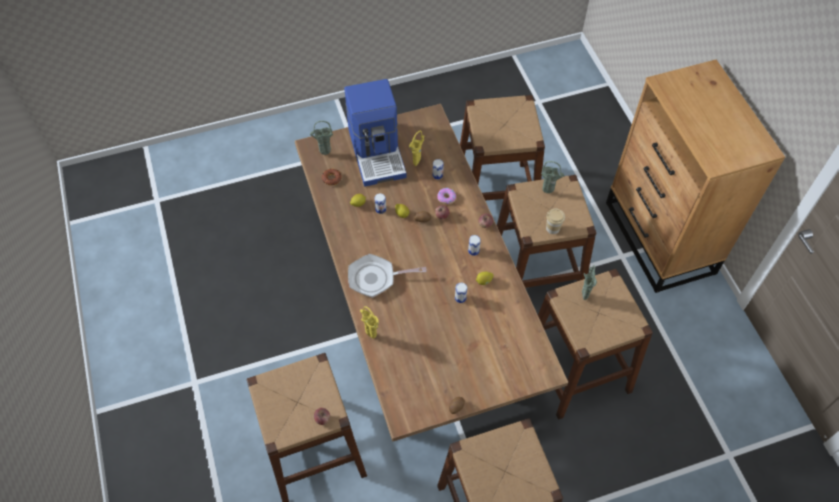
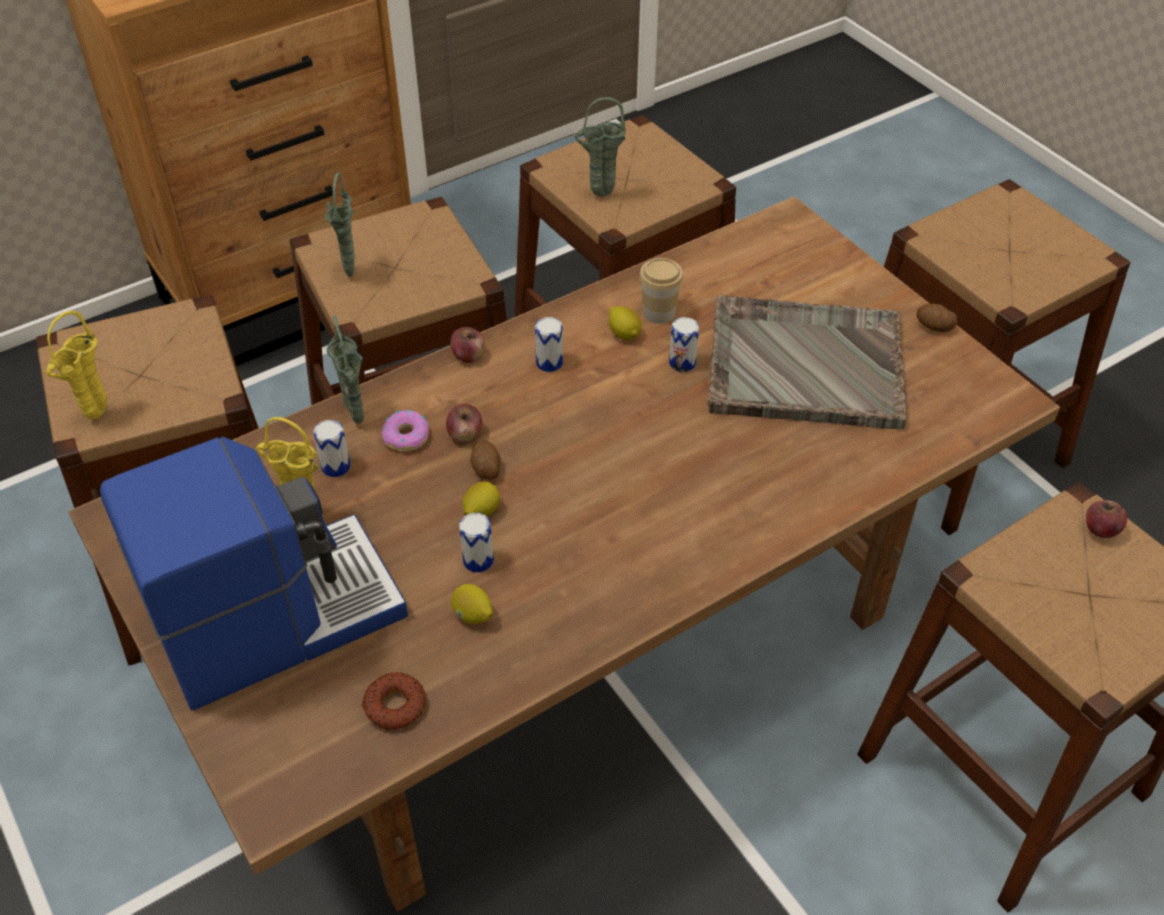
camera: 105 degrees left, 10 degrees down
green vase [310,121,333,155] -> green vase moved to [326,315,364,424]
frying pan [348,254,427,298] -> none
yellow vase [360,306,379,339] -> yellow vase moved to [46,311,107,420]
cup [546,209,565,234] -> cup moved to [639,258,683,324]
none -> grey tray [708,295,907,429]

